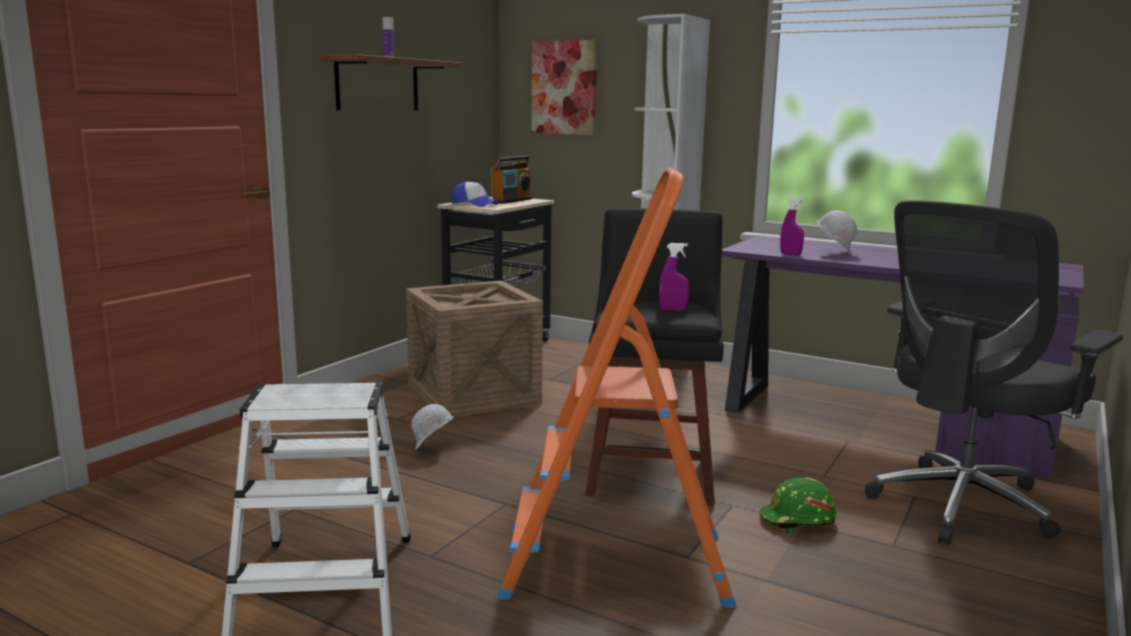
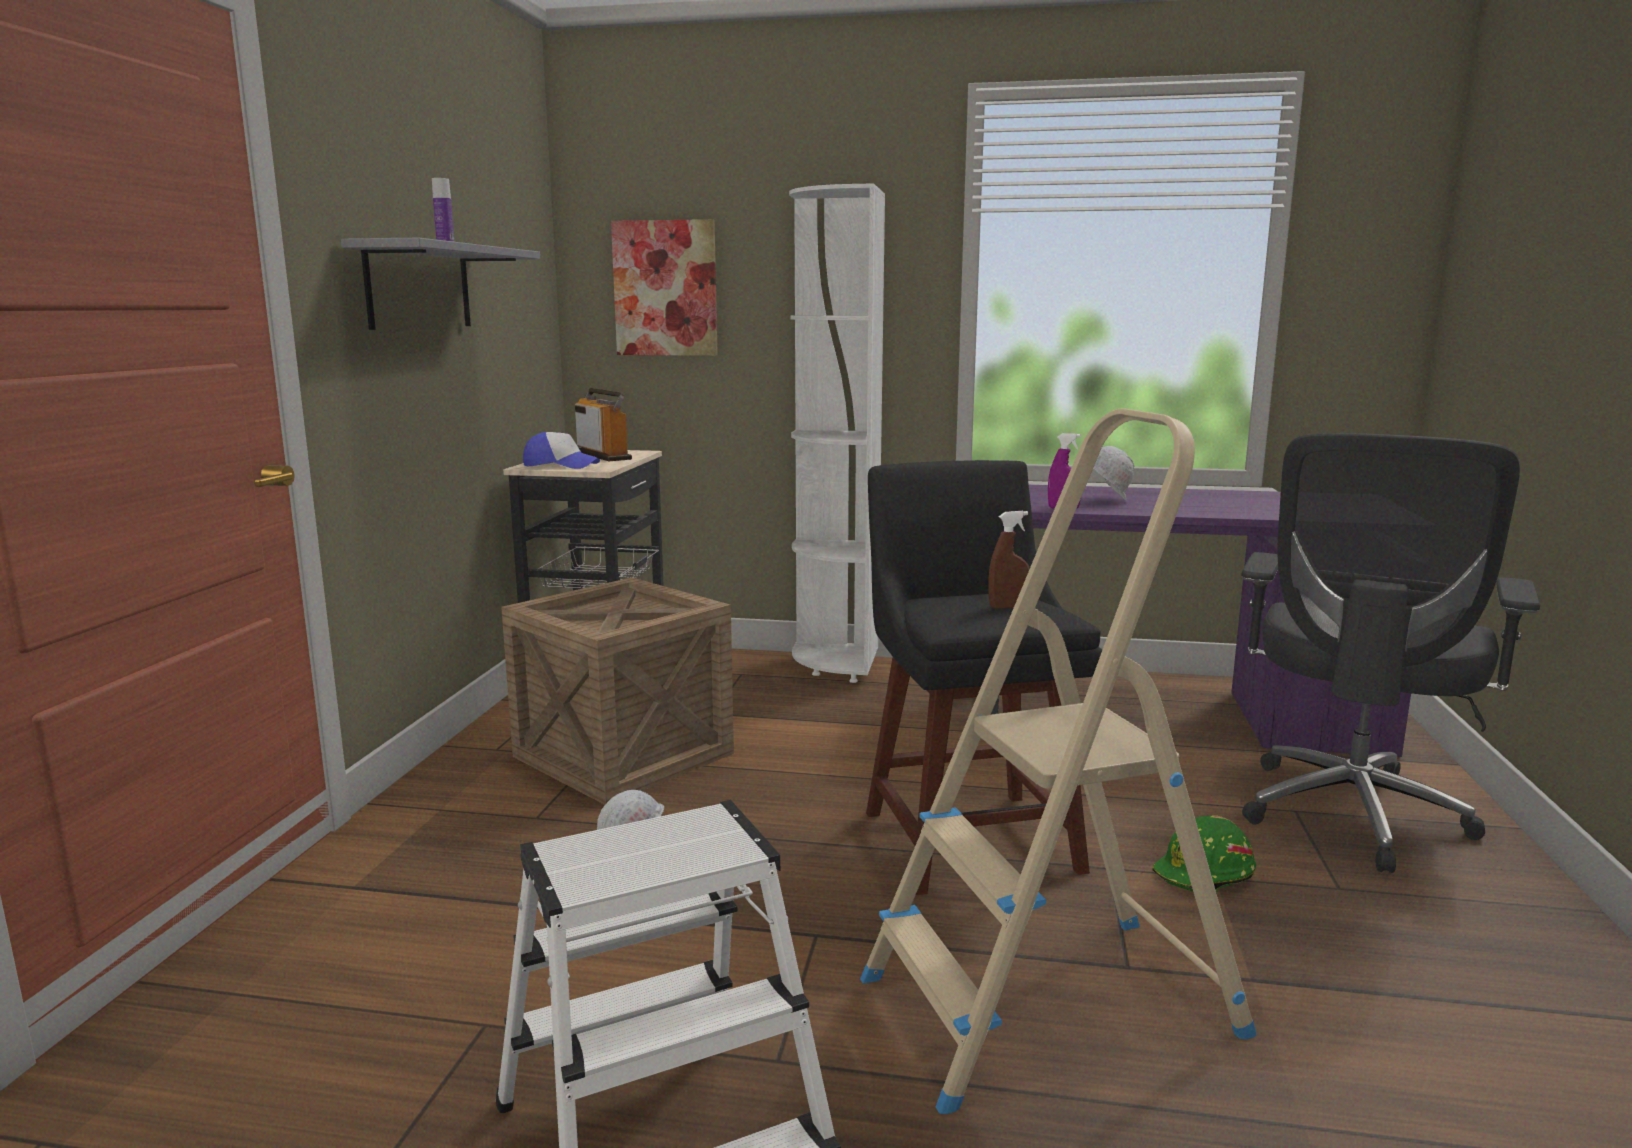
camera: 20 degrees left, 0 degrees up
brown shelf [319,54,462,110] -> grey shelf [341,238,540,330]
radio [491,155,532,204] -> radio turned 45 degrees counterclockwise [575,388,632,461]
orange step ladder [497,167,737,608] -> beige step ladder [860,408,1257,1114]
purple spray bottle [659,243,690,311] -> brown spray bottle [988,511,1030,609]

